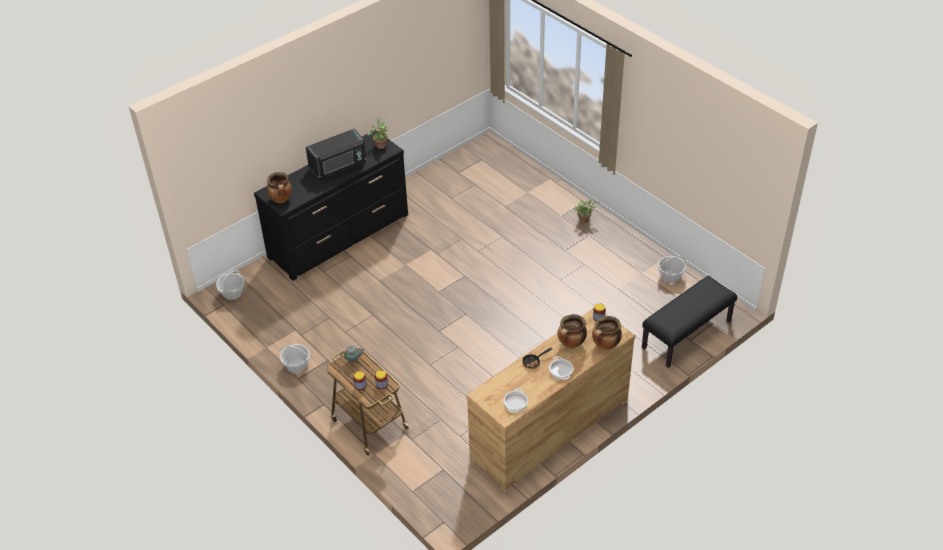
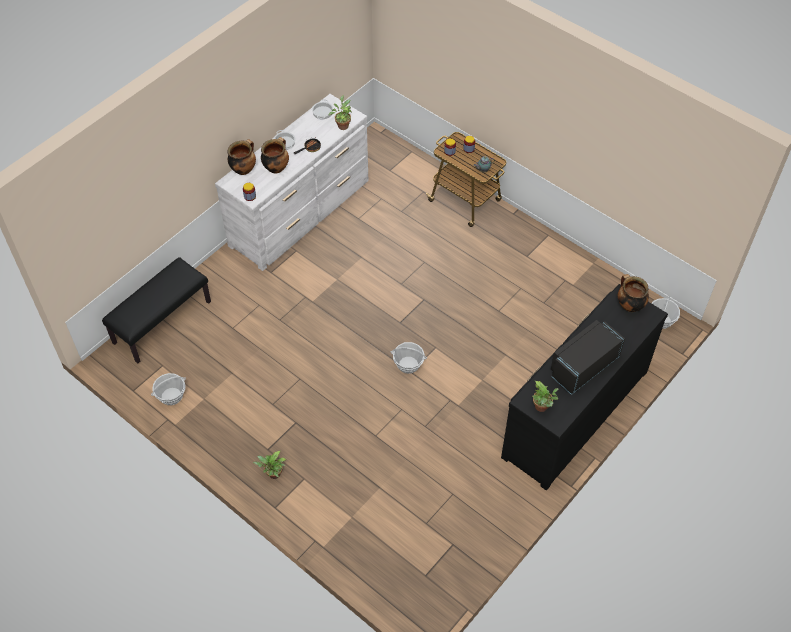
camera: 170 degrees right, 10 degrees up
basket [279,344,310,373] -> basket moved to [391,342,427,374]
brown dresser [466,308,635,492] -> white dresser [215,94,368,271]
none -> potted plant [329,95,352,130]

